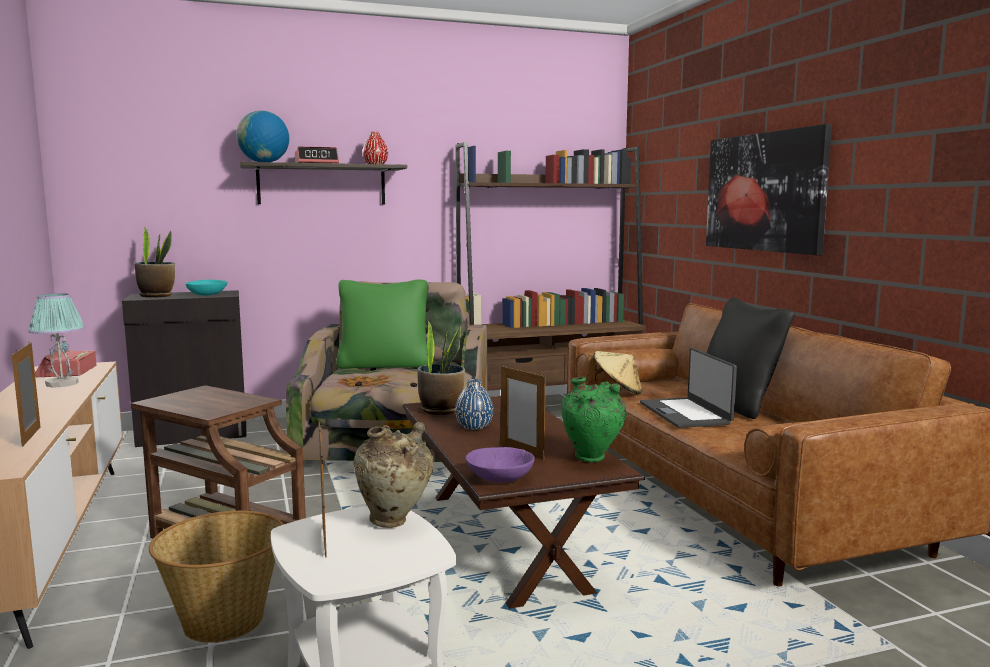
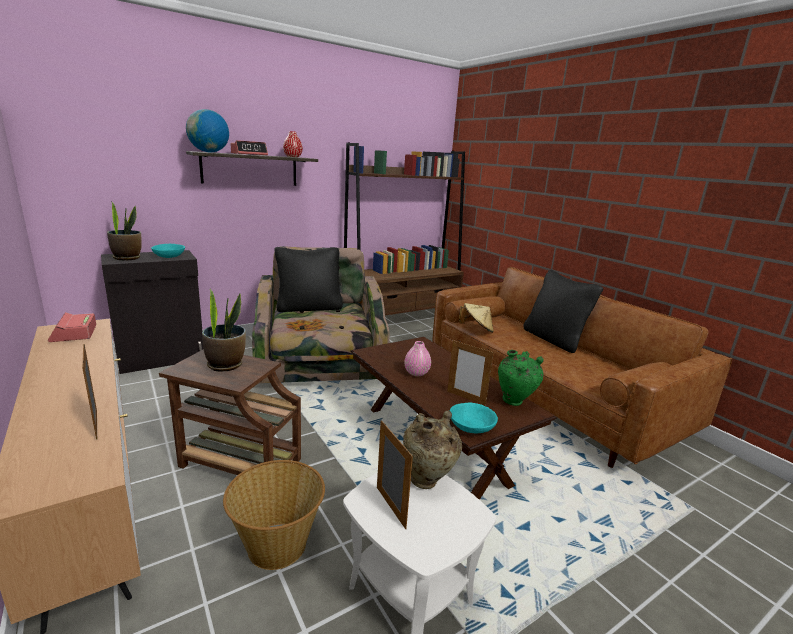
camera: 15 degrees left, 10 degrees up
table lamp [28,293,85,388] -> none
green pillow [336,280,428,369] -> black pillow [275,247,343,312]
potted plant [418,321,465,415] -> potted plant moved to [202,289,246,372]
blue vase [455,379,494,430] -> pink vase [405,341,431,376]
purple bowl [466,447,535,482] -> turquoise bowl [450,403,498,433]
laptop [640,348,737,428] -> none
picture [706,124,832,255] -> none

